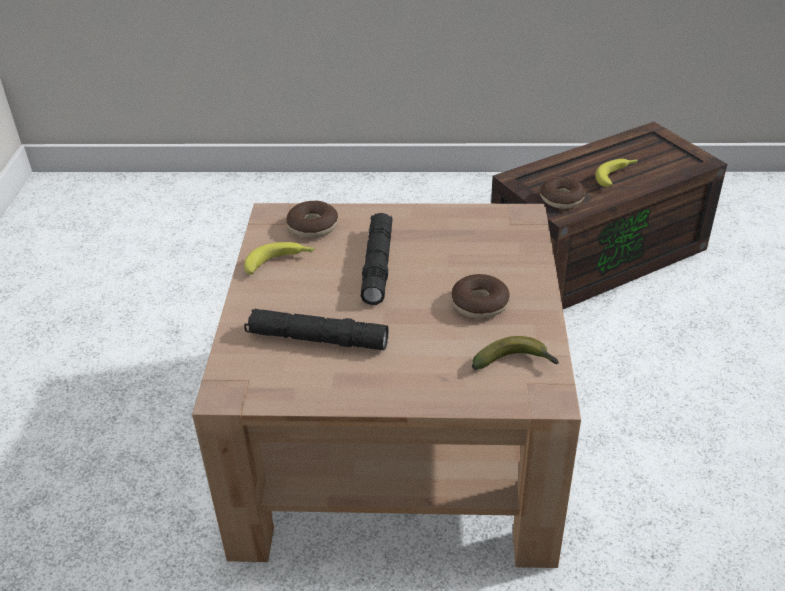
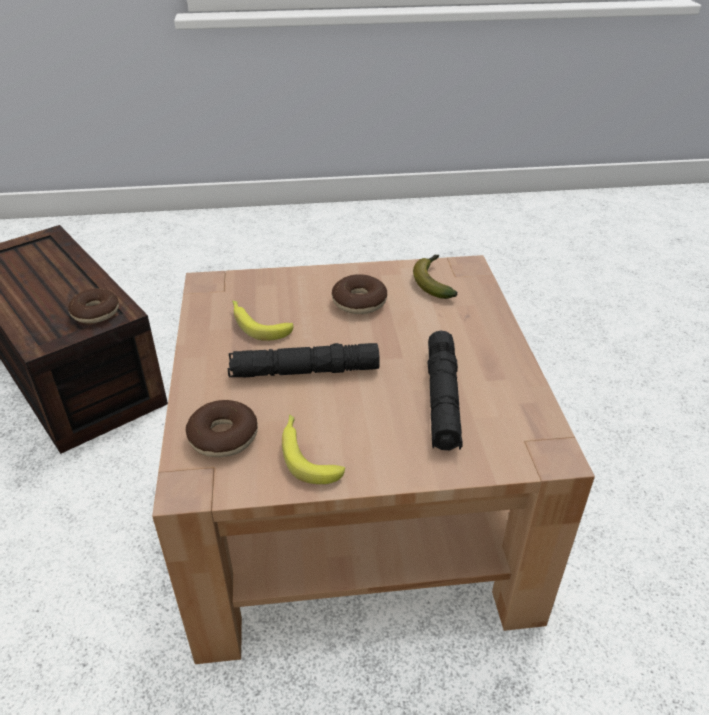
camera: 100 degrees left, 0 degrees up
banana [595,159,637,187] -> banana moved to [232,301,293,341]

